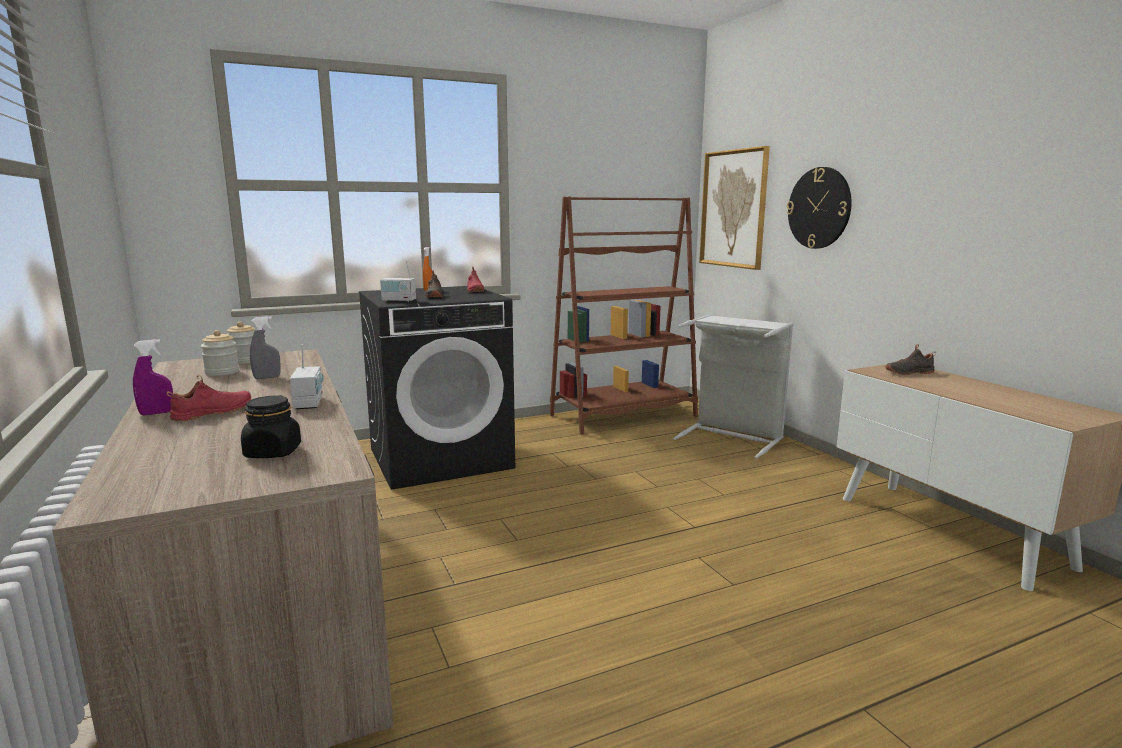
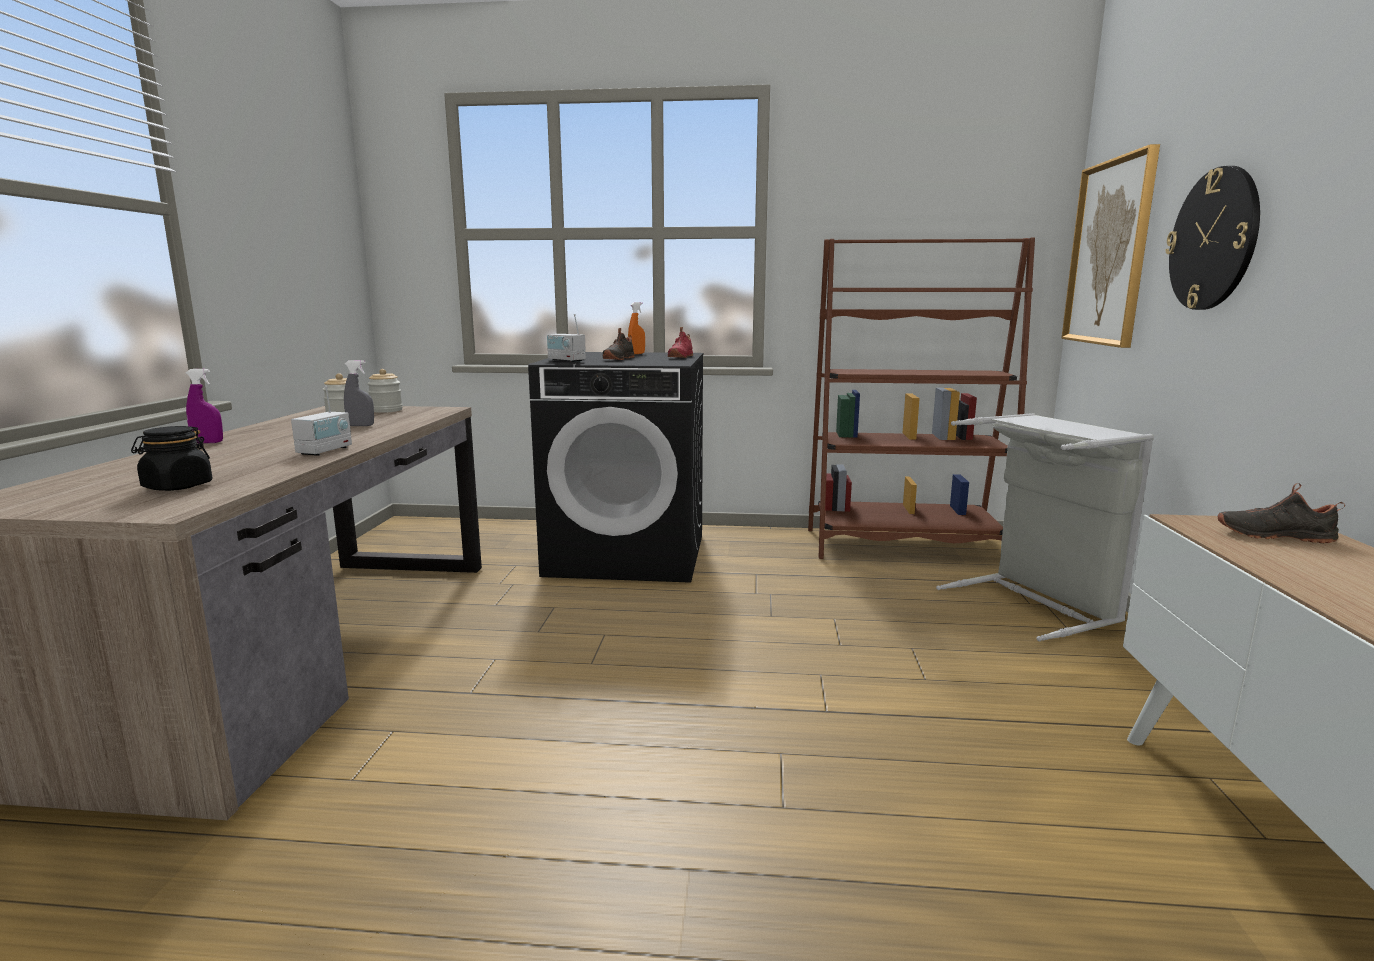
camera: 30 degrees right, 0 degrees up
red shoe [166,375,251,421] -> none

